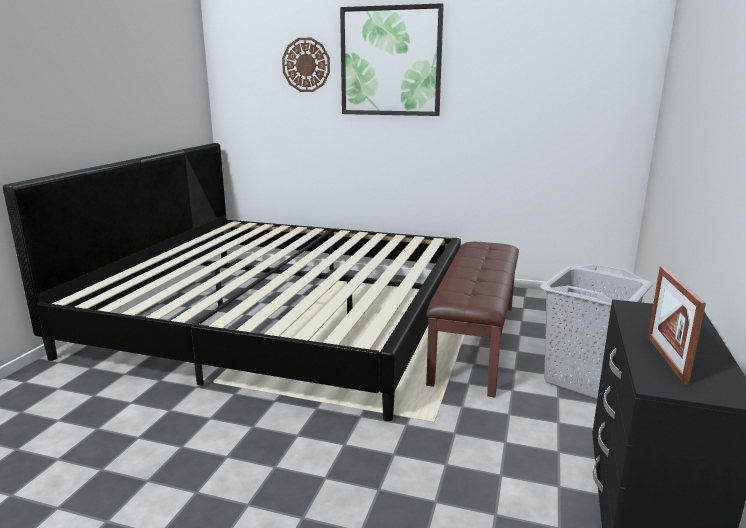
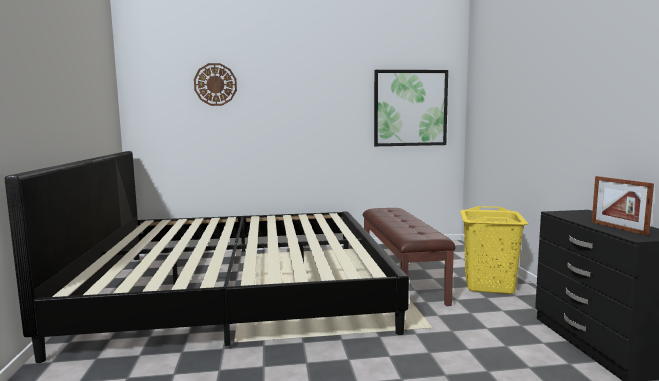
camera: 25 degrees left, 10 degrees down
picture [340,3,444,116] -> picture moved to [374,70,448,146]
grey laundry basket [540,264,653,399] -> yellow laundry basket [460,206,528,294]

